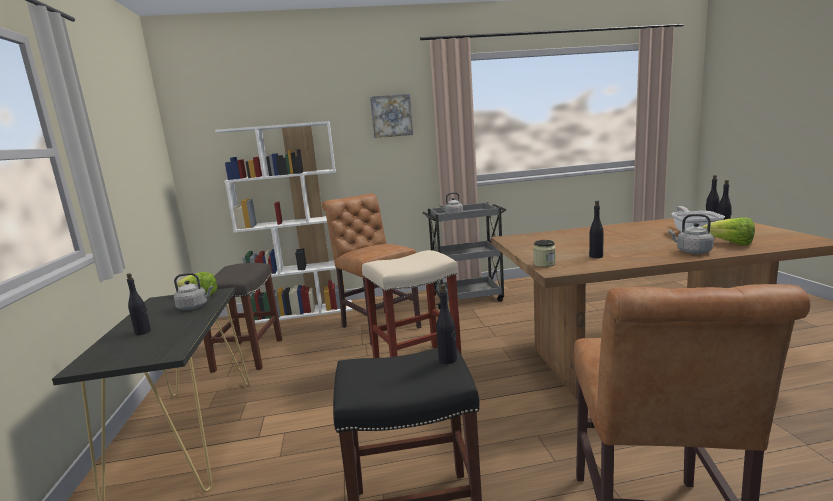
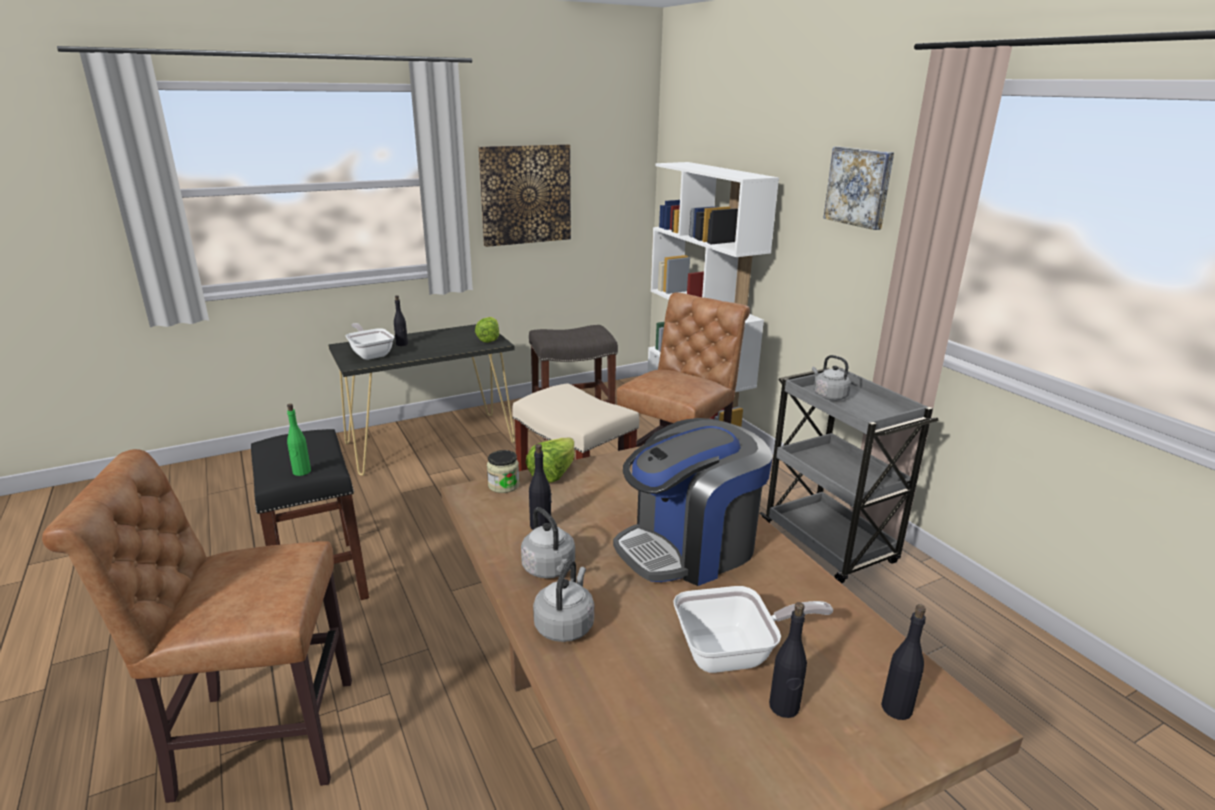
camera: 70 degrees right, 10 degrees up
grey kettle [174,273,213,310] -> grey kettle moved to [521,507,575,578]
black bottle [436,284,457,364] -> green bottle [287,404,311,476]
lettuce [702,217,755,245] -> lettuce moved to [525,438,575,483]
none -> frying pan [346,323,394,360]
none -> picture [478,144,571,247]
none -> coffee machine [613,418,773,586]

